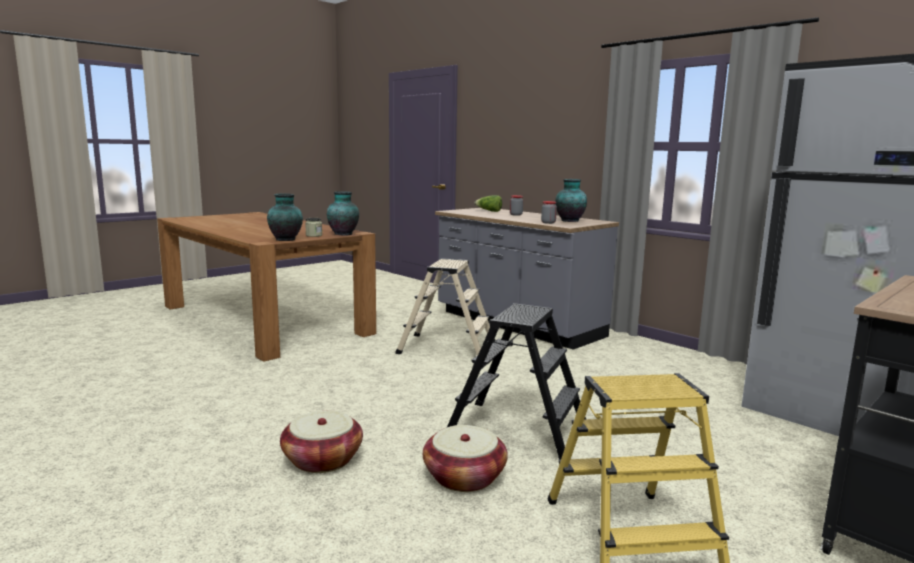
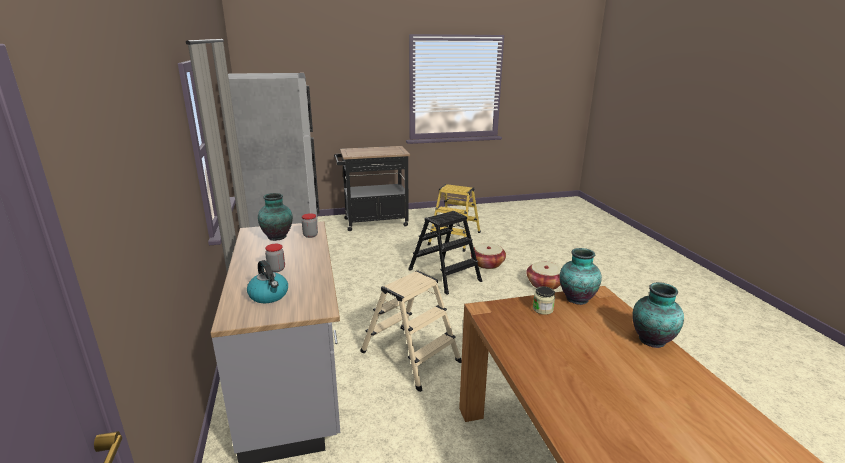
camera: 150 degrees left, 10 degrees up
vase [327,191,359,236] -> vase moved to [632,282,684,348]
lettuce [475,195,502,212] -> kettle [247,260,288,303]

